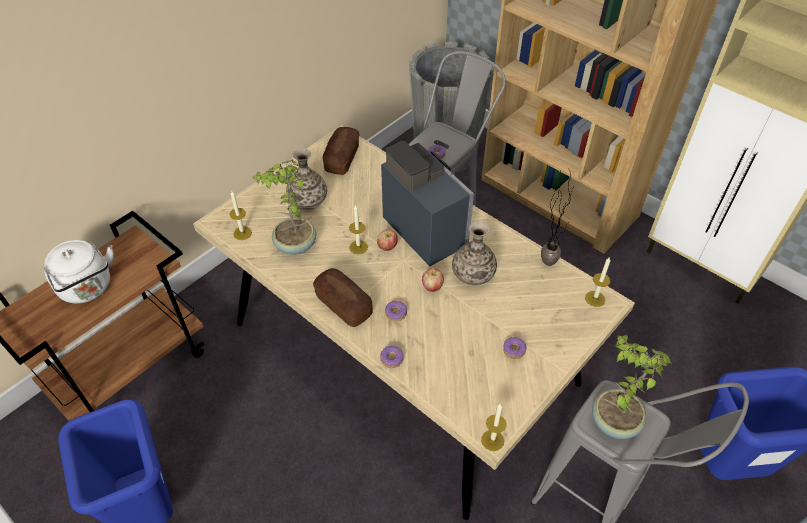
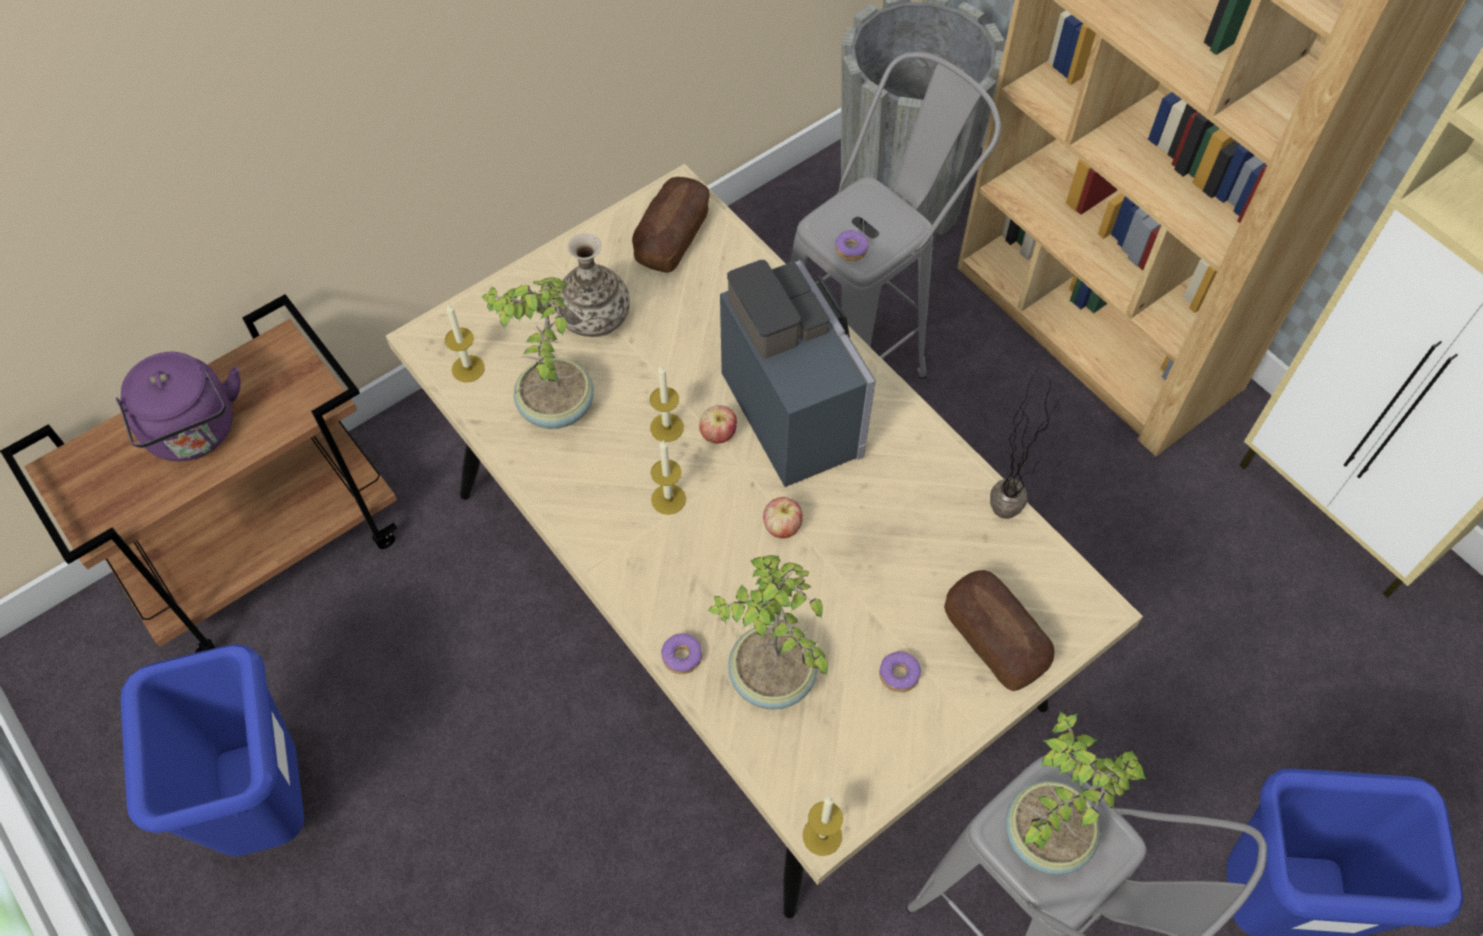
camera: 10 degrees right, 10 degrees up
white kettle [42,240,114,304] -> purple kettle [116,352,241,462]
bread [313,268,373,327] -> bread moved to [944,570,1055,691]
donut [385,301,407,321] -> none
vase [452,222,497,285] -> none
candle [585,257,611,307] -> candle moved to [651,440,686,515]
none -> potted plant [707,555,828,710]

